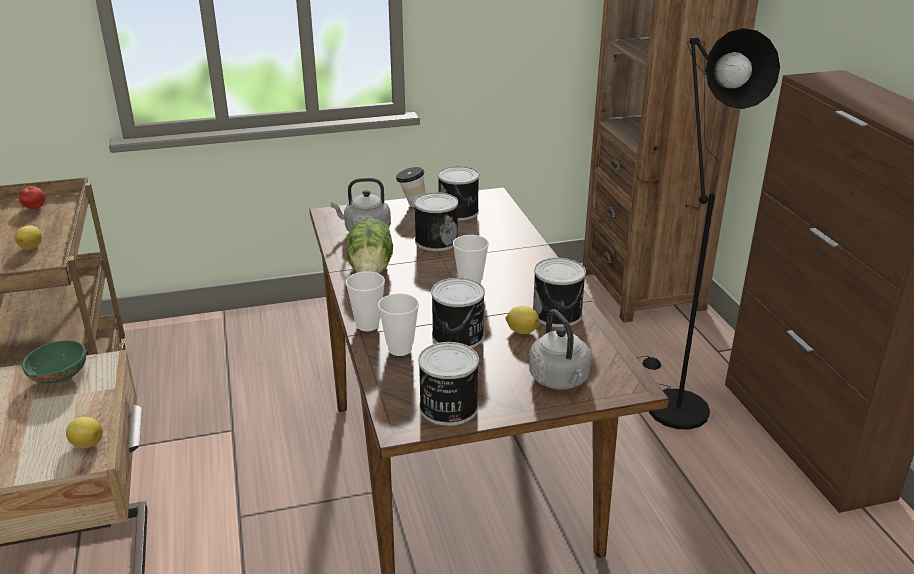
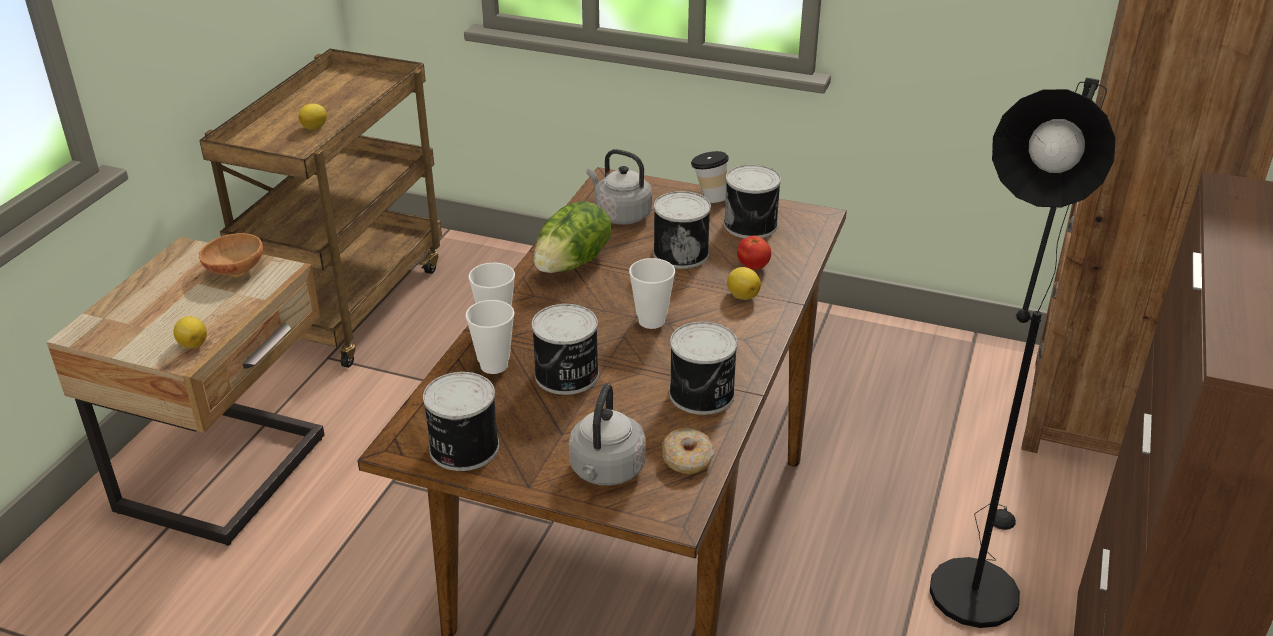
camera: 35 degrees right, 5 degrees up
tomato [19,186,45,209] -> tomato moved to [737,236,771,270]
green bowl [22,340,86,384] -> brown bowl [199,233,263,277]
lemon [505,306,539,334] -> lemon moved to [727,267,761,300]
none -> donut [662,428,714,474]

